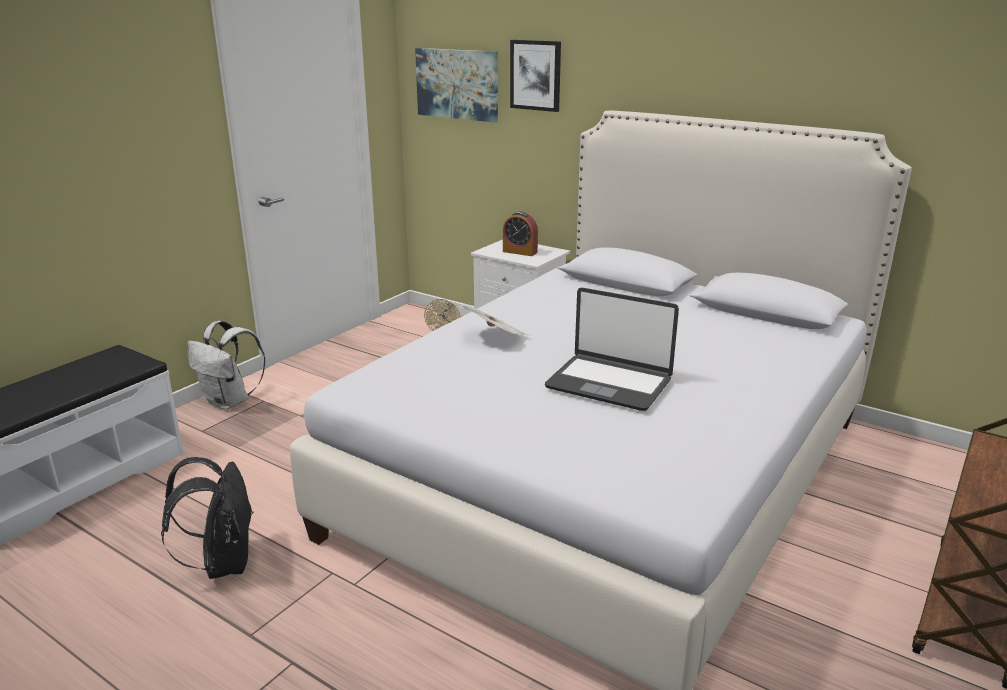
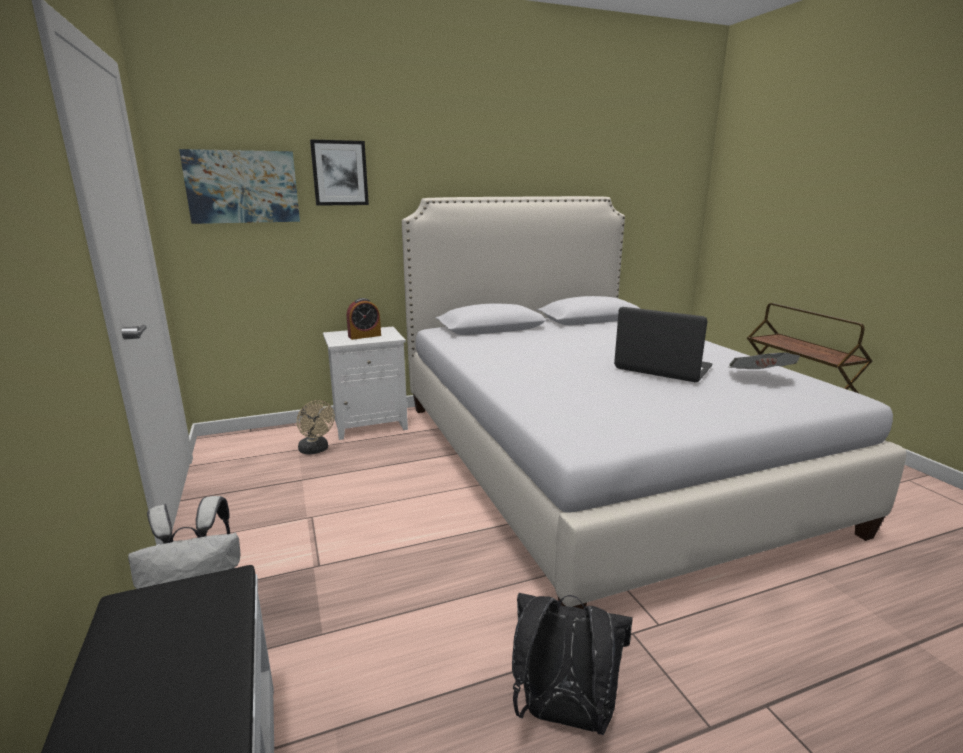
camera: 55 degrees left, 5 degrees down
newspaper [459,304,531,336] -> newspaper moved to [729,353,801,369]
laptop [545,288,679,411] -> laptop turned 120 degrees counterclockwise [614,307,713,382]

